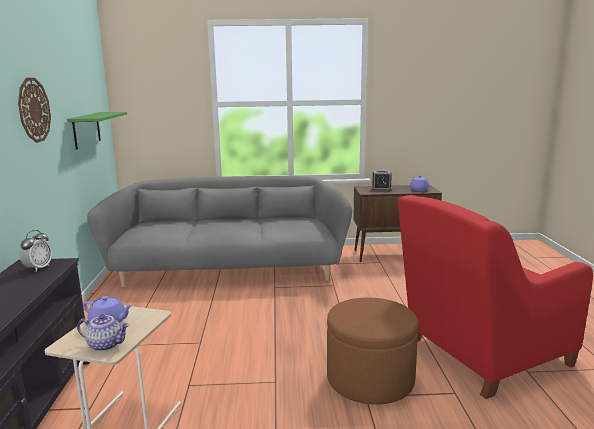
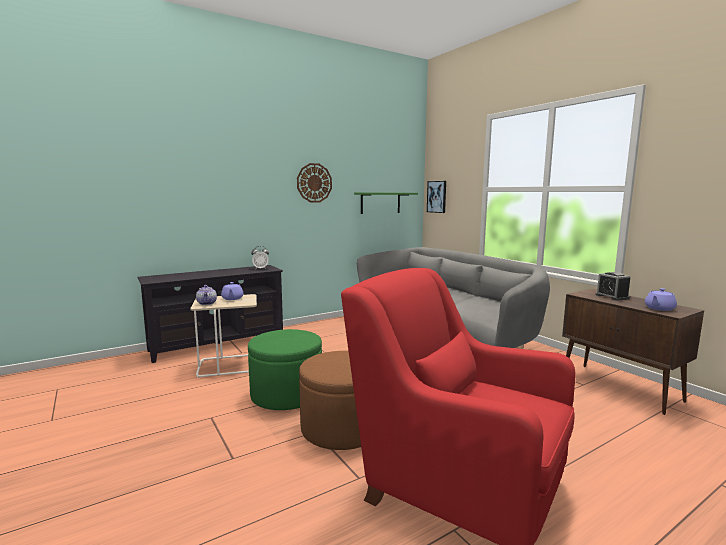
camera: 60 degrees right, 5 degrees down
none -> green ottoman [248,329,322,410]
none -> picture [427,181,446,213]

